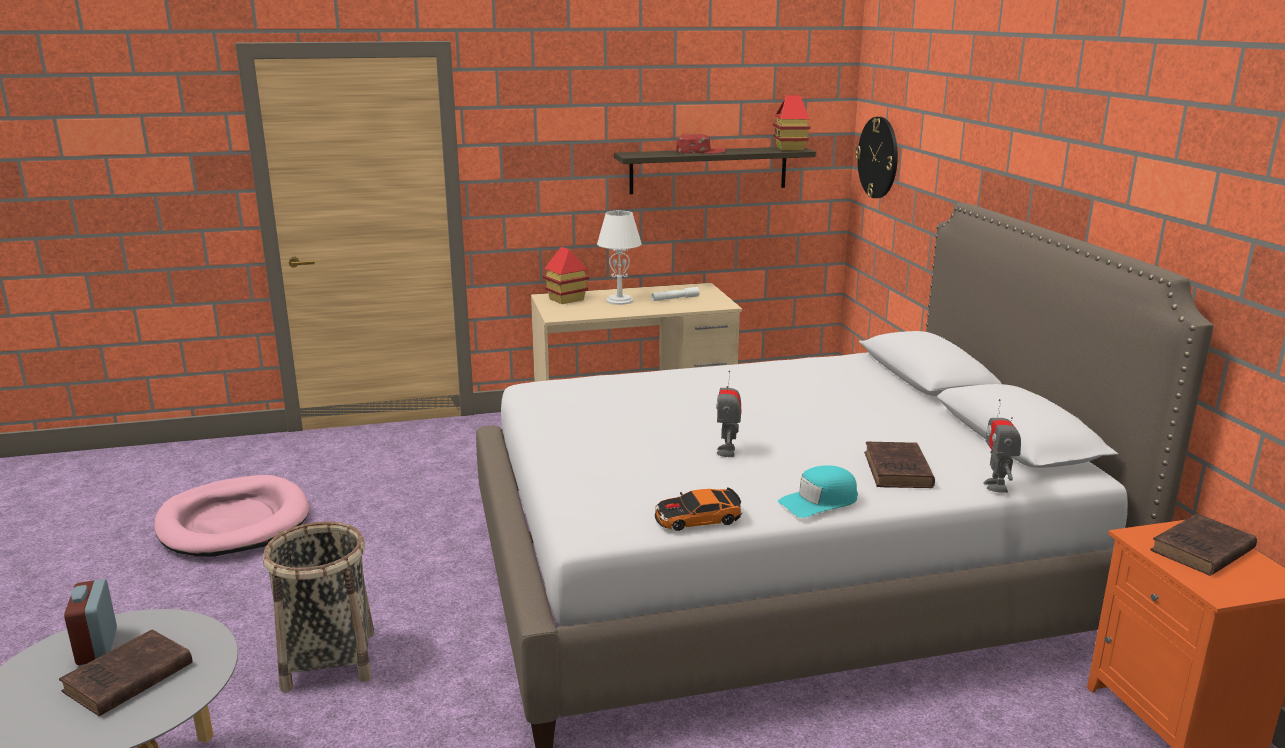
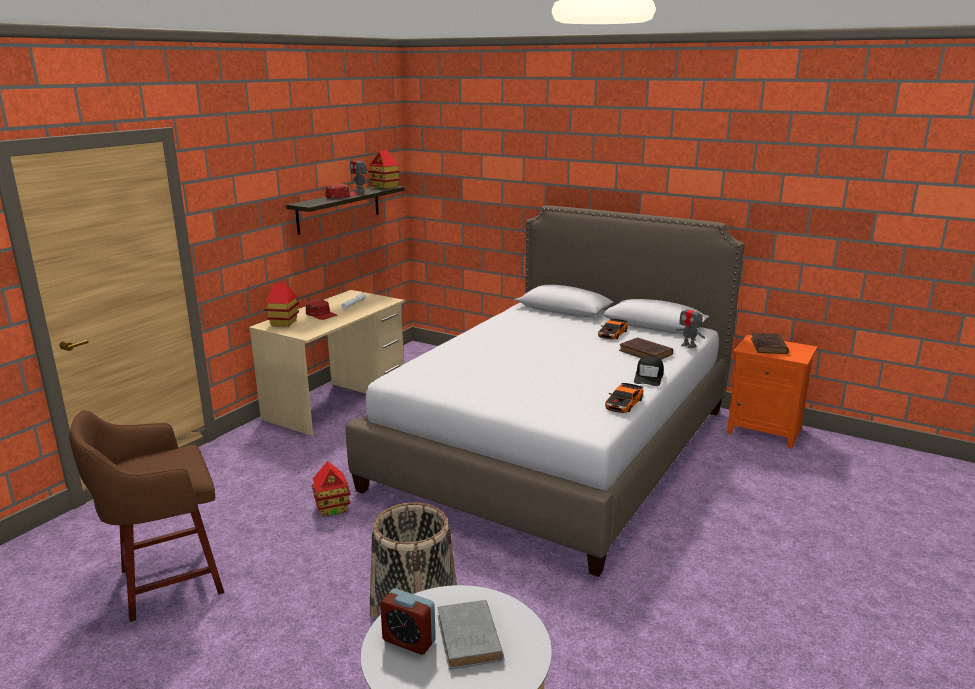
camera: 45 degrees left, 0 degrees up
brown book [59,630,192,716] -> grey book [437,600,504,669]
pink dog bed [154,475,309,557] -> brown stool [69,410,224,622]
white table lamp [597,211,642,305] -> red cap [306,299,338,320]
toy robot [716,371,741,457] -> toy robot moved to [350,153,367,193]
turquoise cap [778,465,858,518] -> black cap [634,356,664,386]
wall clock [855,117,898,198] -> none
none -> toy house [312,461,351,516]
none -> toy car [598,319,628,339]

